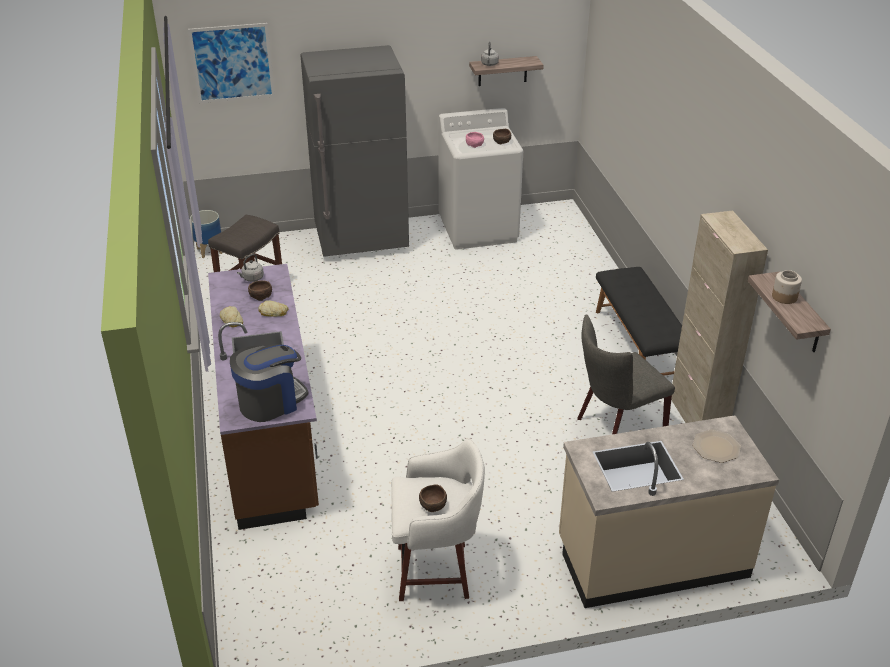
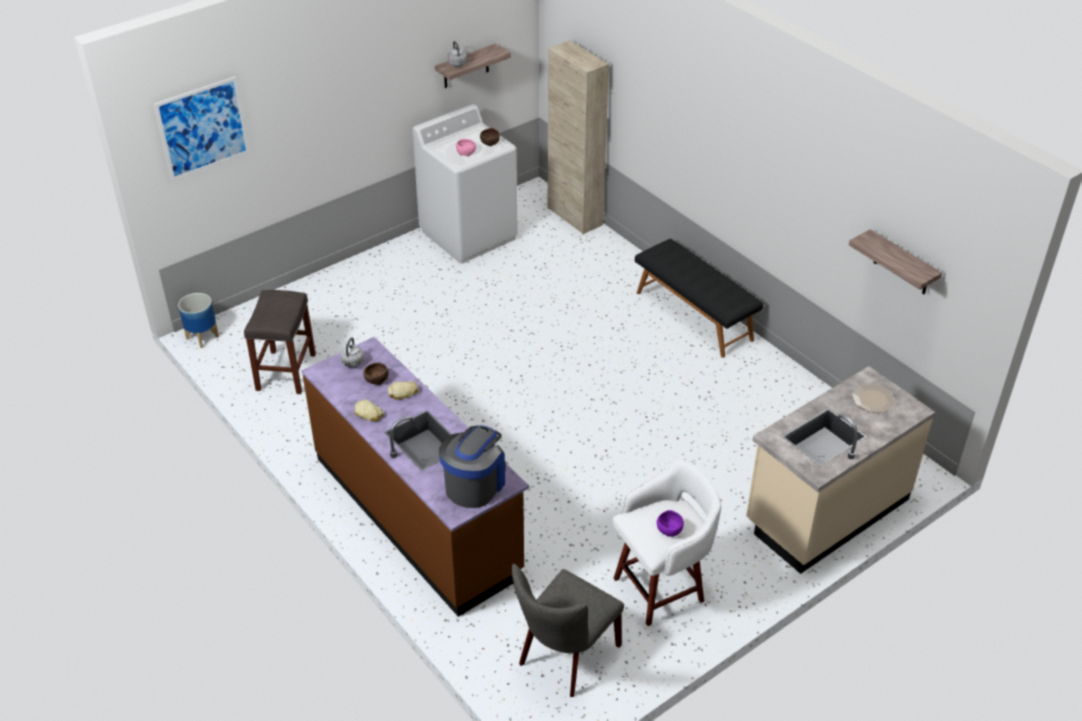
camera: 25 degrees left, 5 degrees up
grey fridge [300,45,409,257] -> none
brown bowl [419,484,447,512] -> purple bowl [657,510,684,537]
grey chair [578,314,675,434] -> grey chair moved to [512,564,624,697]
beige cabinet [671,210,768,423] -> beige cabinet moved to [548,41,609,234]
jar [772,270,802,304] -> none

